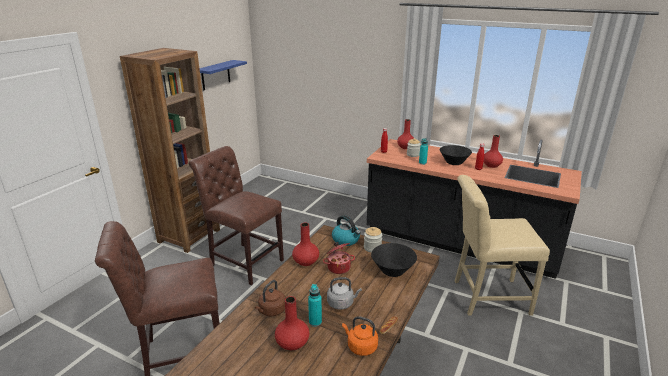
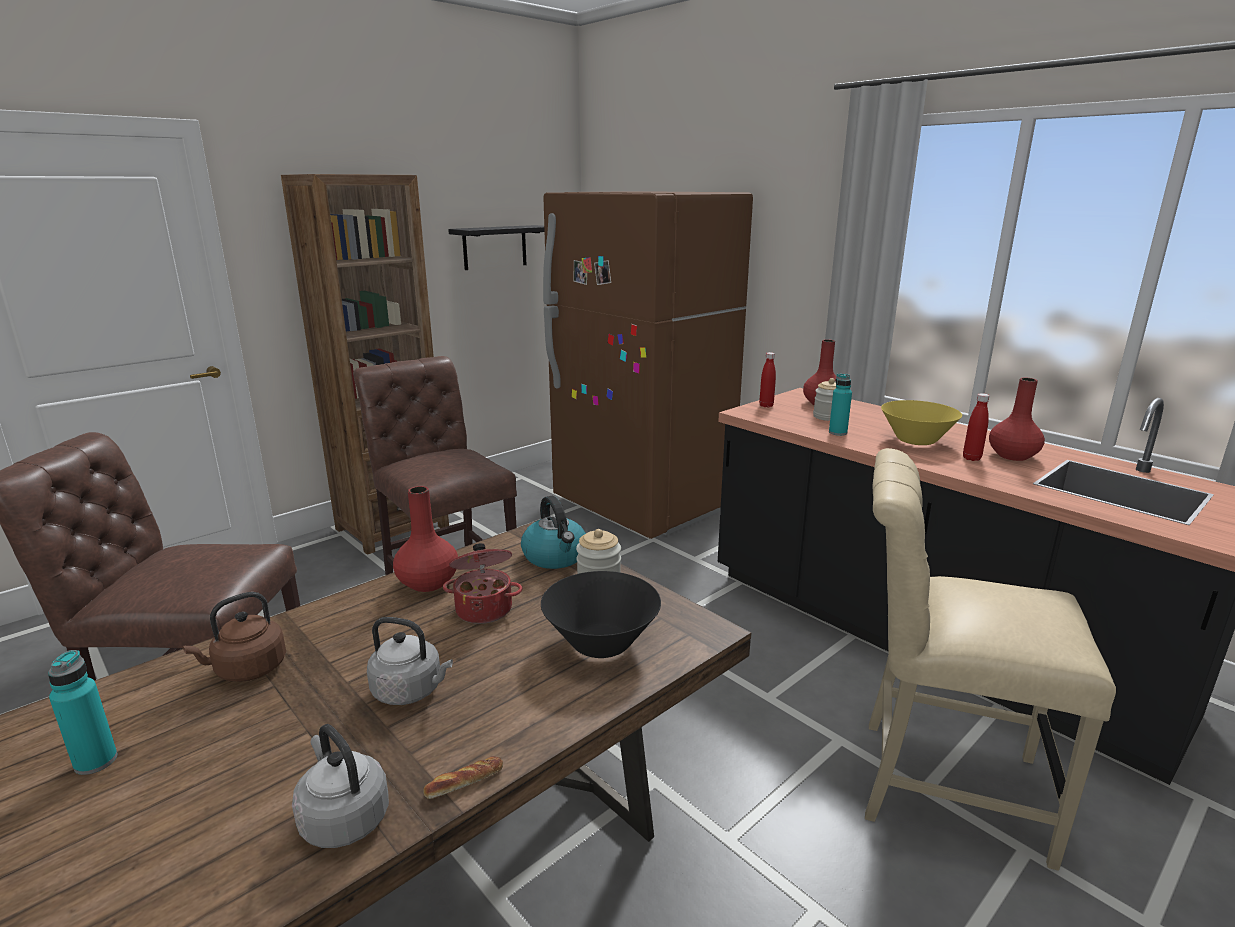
camera: 20 degrees right, 5 degrees down
blue shelf [199,60,247,90] -> black shelf [448,225,544,270]
red vase [275,296,309,350] -> none
turquoise bottle [308,284,322,327] -> turquoise bottle moved to [48,650,117,775]
orange kettle [342,316,378,356] -> grey kettle [292,724,389,848]
black bowl [440,145,472,165] -> yellow bowl [881,400,962,445]
none -> brown fridge [543,191,753,539]

